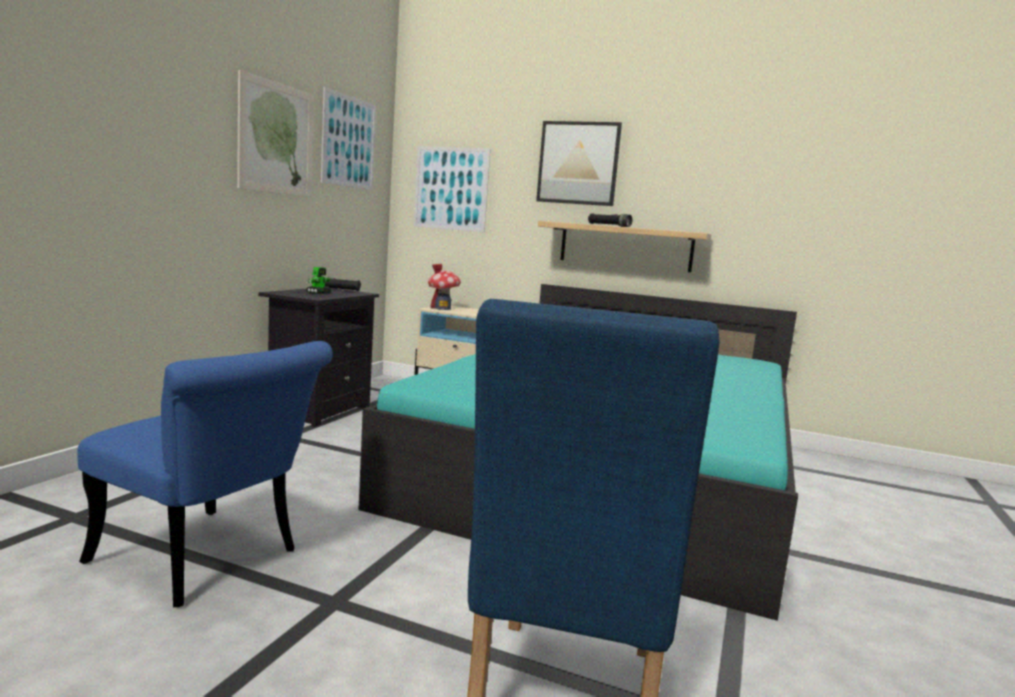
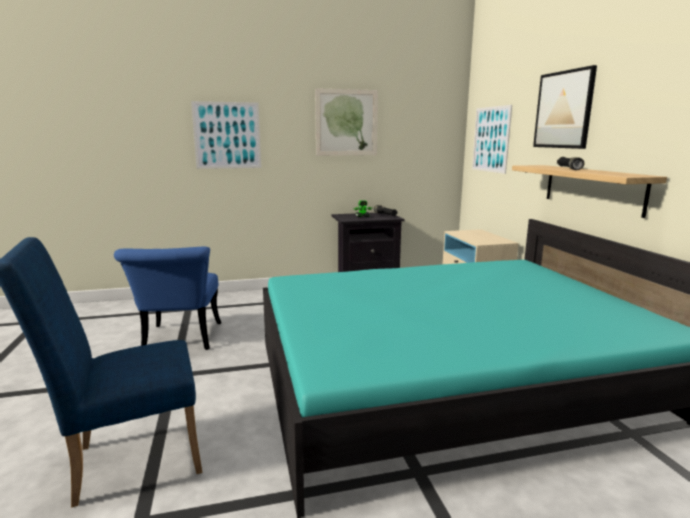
camera: 55 degrees right, 5 degrees up
picture [321,87,376,190] -> picture moved to [191,101,261,169]
toy house [428,264,461,310] -> none

